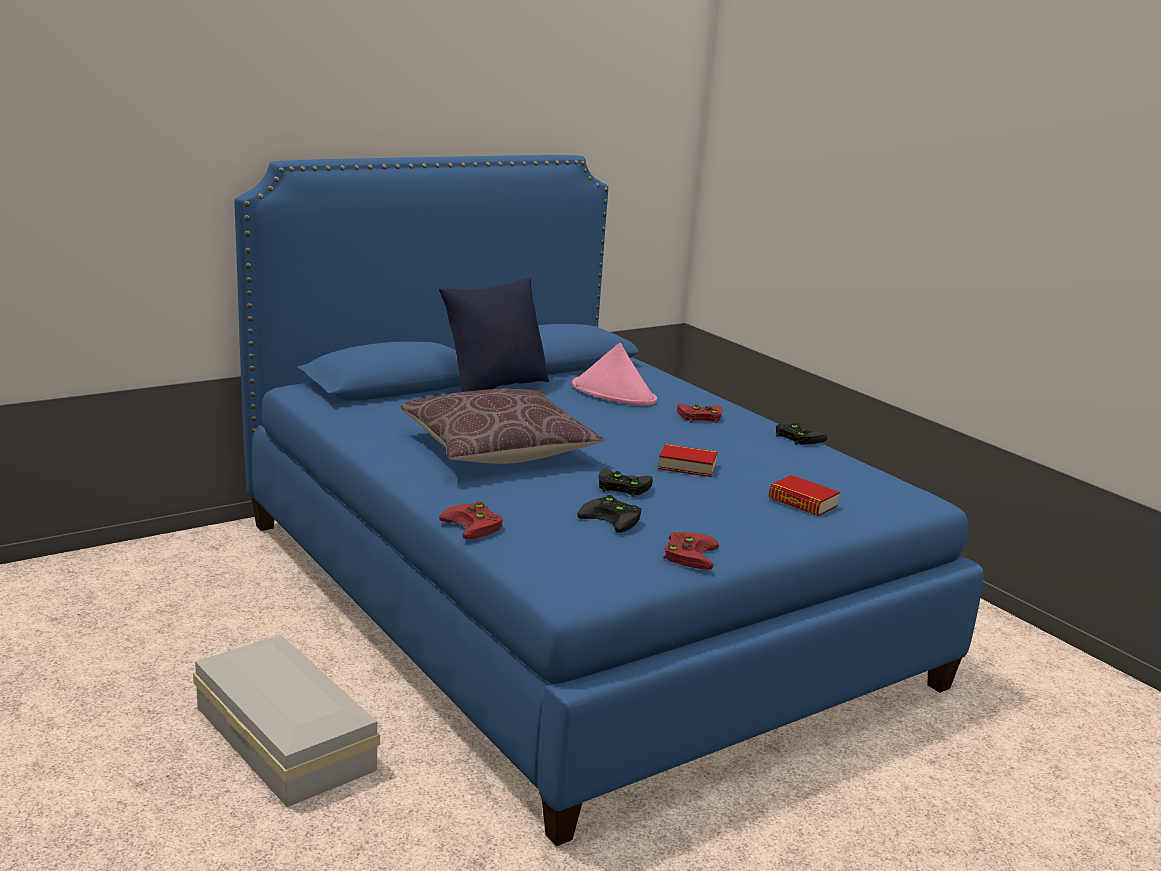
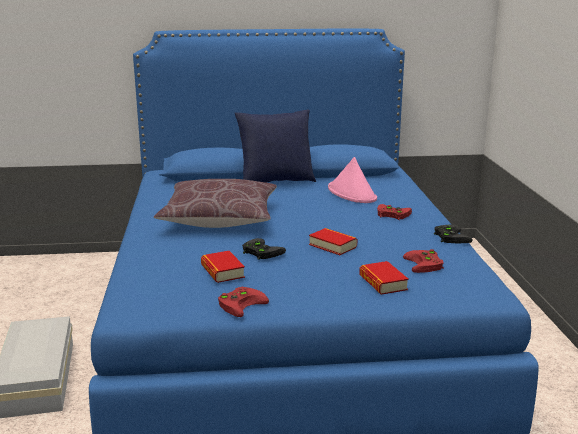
camera: 30 degrees right, 0 degrees up
red game controller [439,501,503,539] -> red game controller moved to [403,249,444,273]
black game controller [577,495,642,533] -> book [201,251,245,283]

